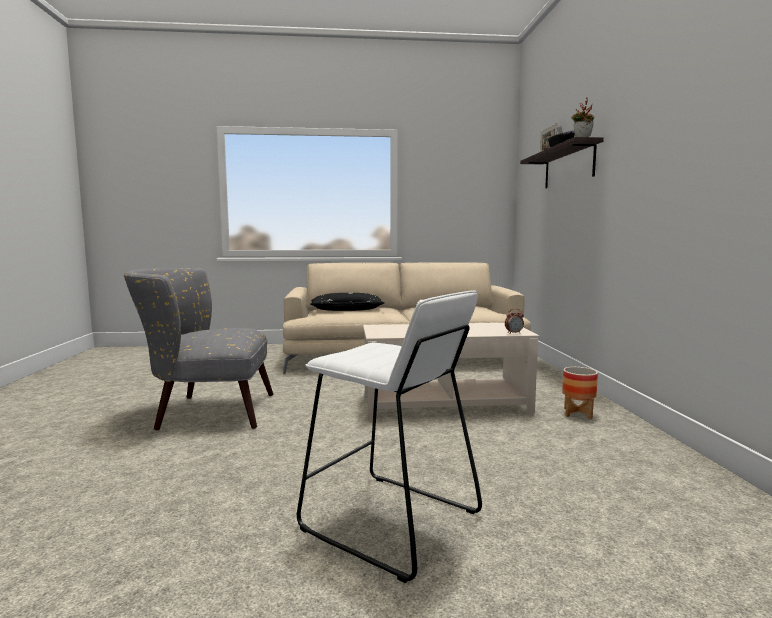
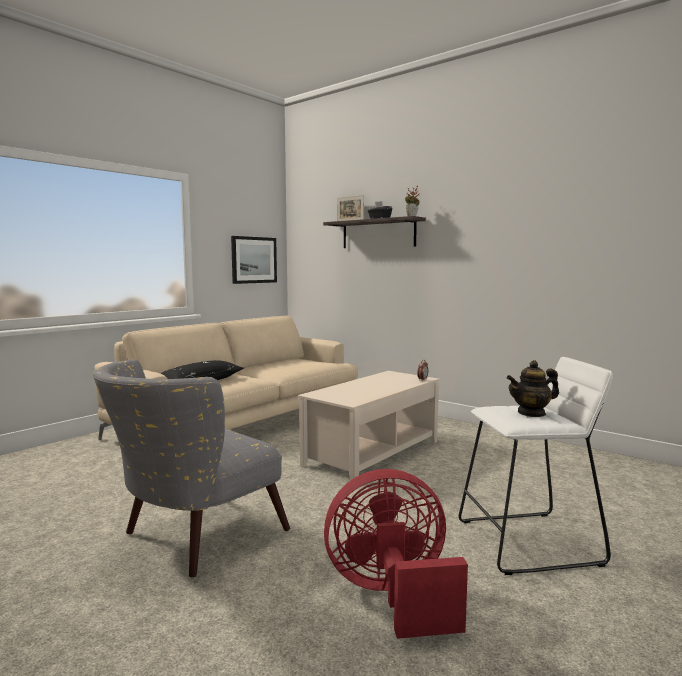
camera: 45 degrees left, 0 degrees up
planter [562,367,598,419] -> none
none -> picture [231,236,277,284]
none -> red fan [324,469,468,639]
none -> teapot [506,360,559,417]

